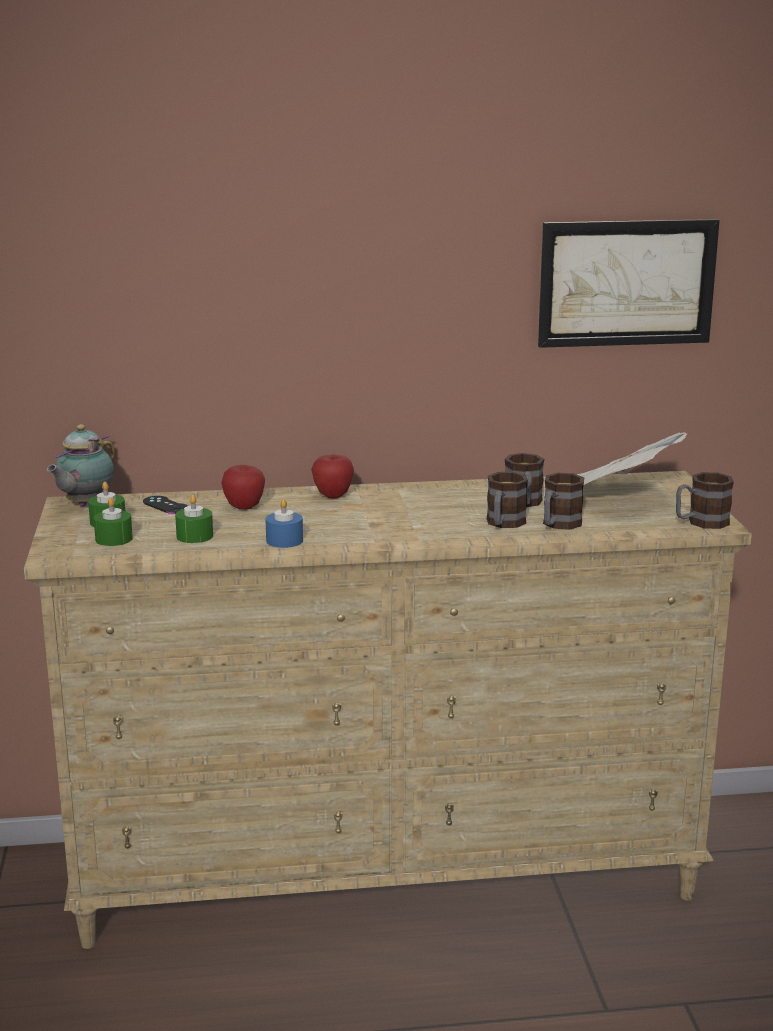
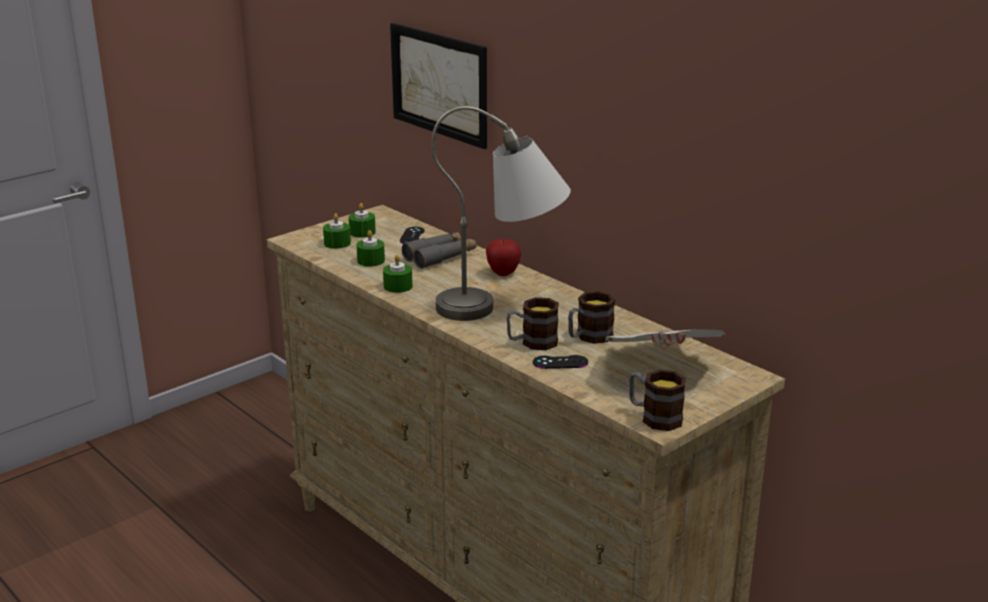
camera: 55 degrees right, 5 degrees up
teapot [47,424,115,506] -> none
apple [221,465,265,510] -> grey binoculars [402,232,477,269]
blue candle [266,499,303,548] -> green candle [383,255,413,293]
picture [538,219,720,348] -> picture moved to [390,23,487,149]
mug [543,473,584,530] -> black game controller [533,355,588,369]
none -> grey table lamp [431,106,571,321]

